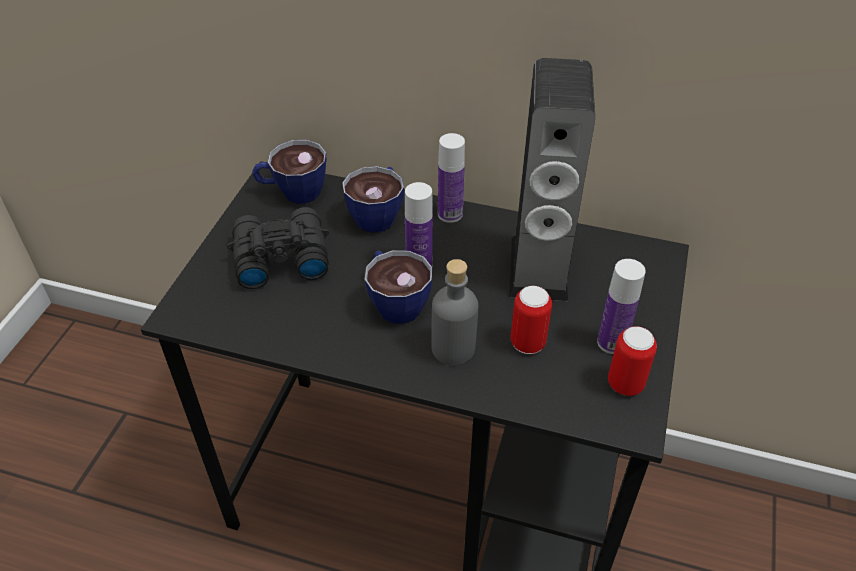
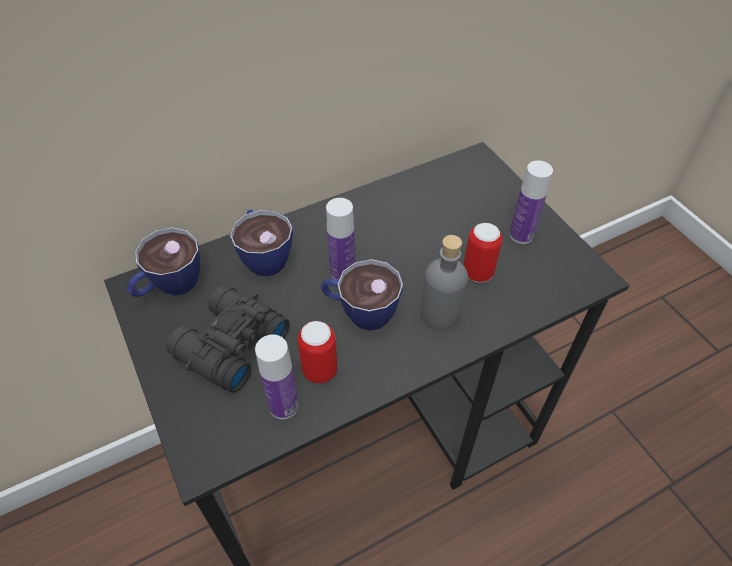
camera: 45 degrees left, 5 degrees up
bottle [438,133,465,223] -> bottle moved to [255,335,299,419]
speaker [509,58,595,301] -> none
can [608,326,657,396] -> can moved to [297,321,337,383]

